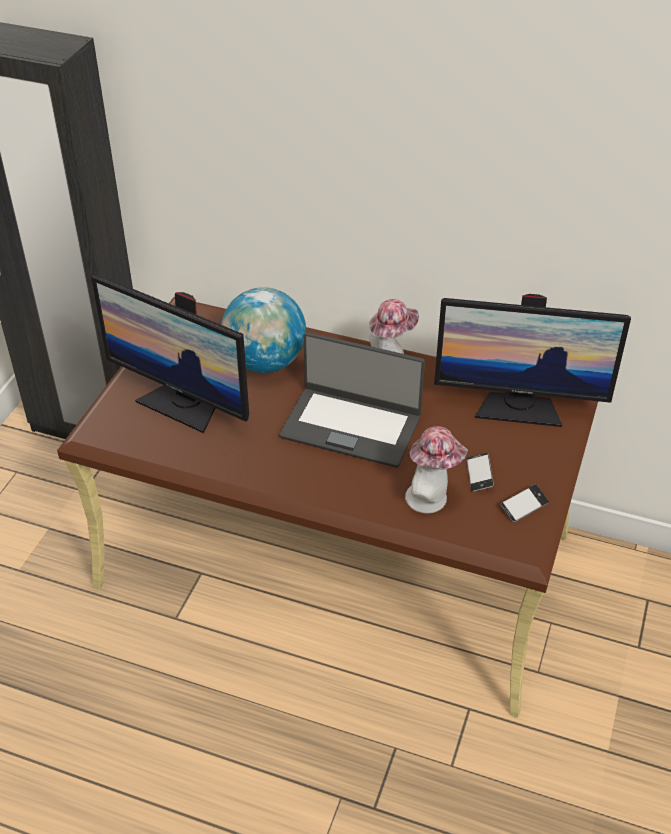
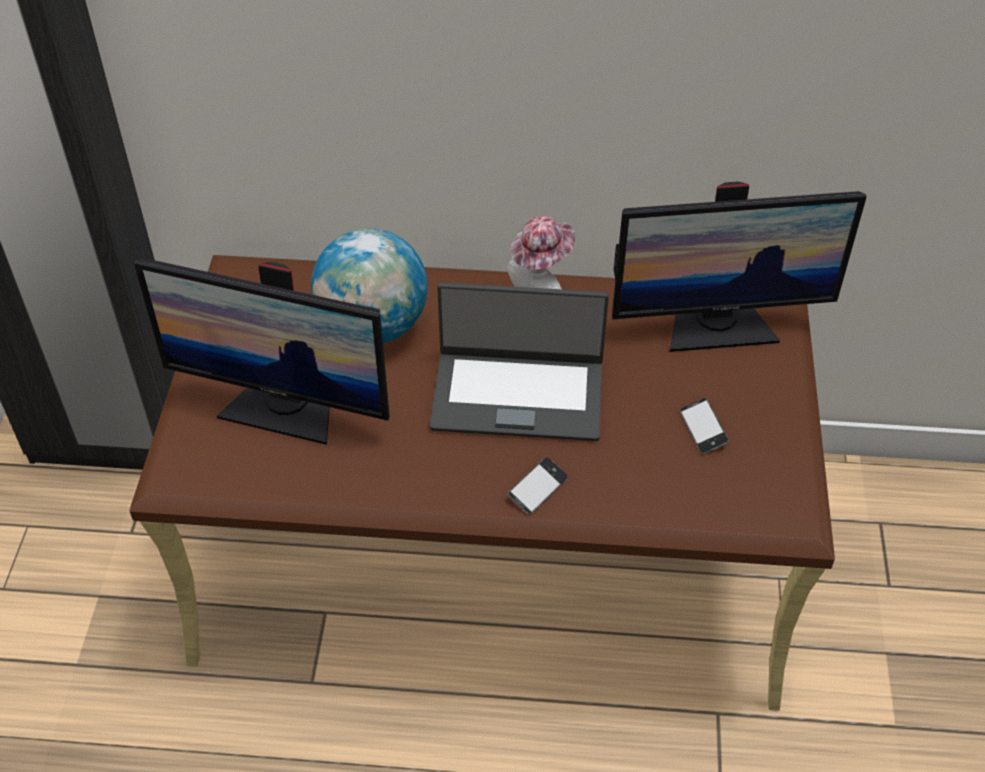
camera: 15 degrees left, 5 degrees up
hat [405,426,468,513] -> none
phone [500,484,549,522] -> phone moved to [508,457,568,515]

